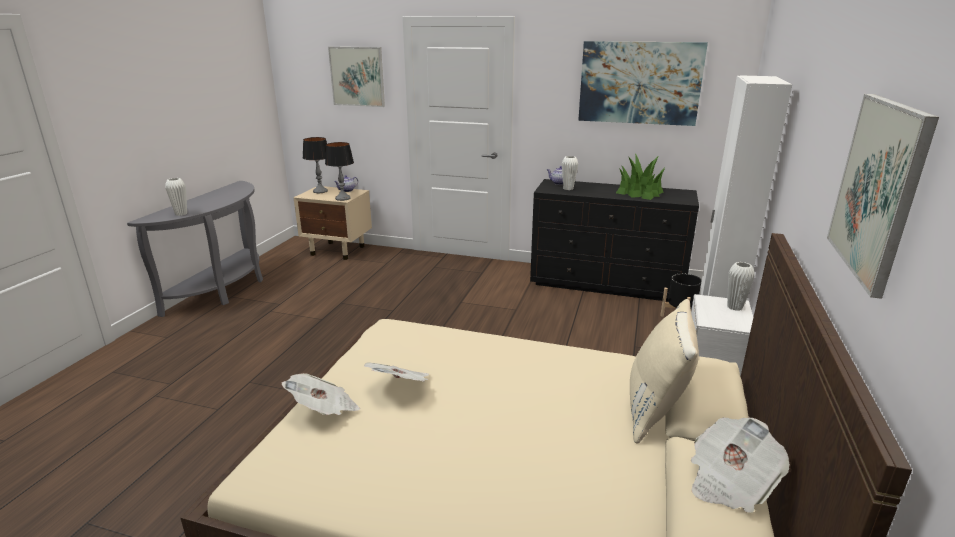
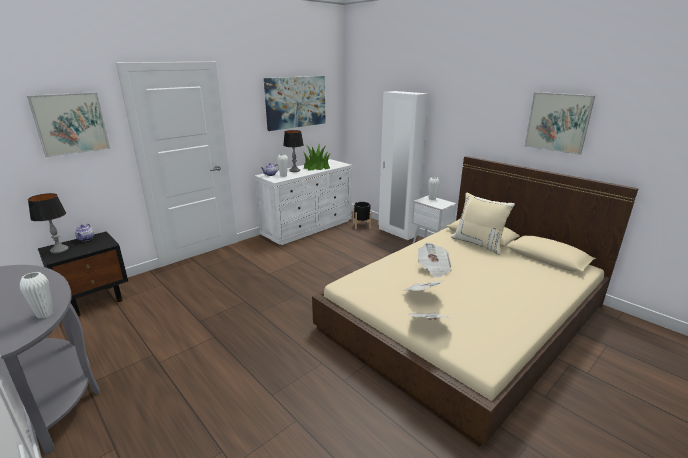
camera: 60 degrees left, 0 degrees up
beige nightstand [294,186,372,260] -> black nightstand [38,231,128,317]
table lamp [325,142,354,201] -> table lamp moved to [283,130,304,172]
black dresser [530,179,699,302] -> white dresser [254,159,352,245]
newspaper [691,417,790,513] -> newspaper moved to [418,243,452,278]

